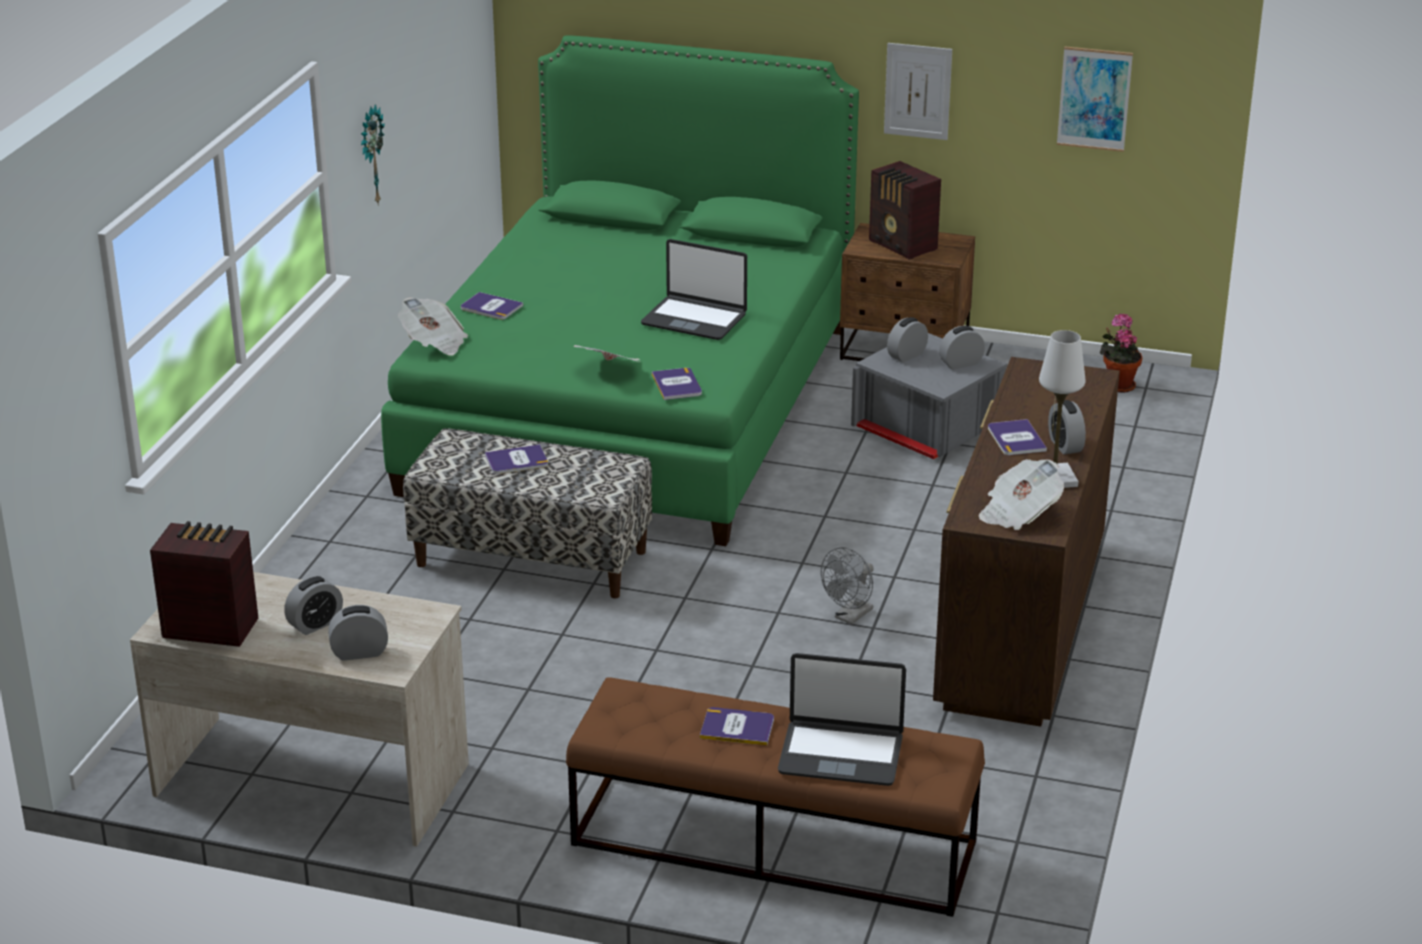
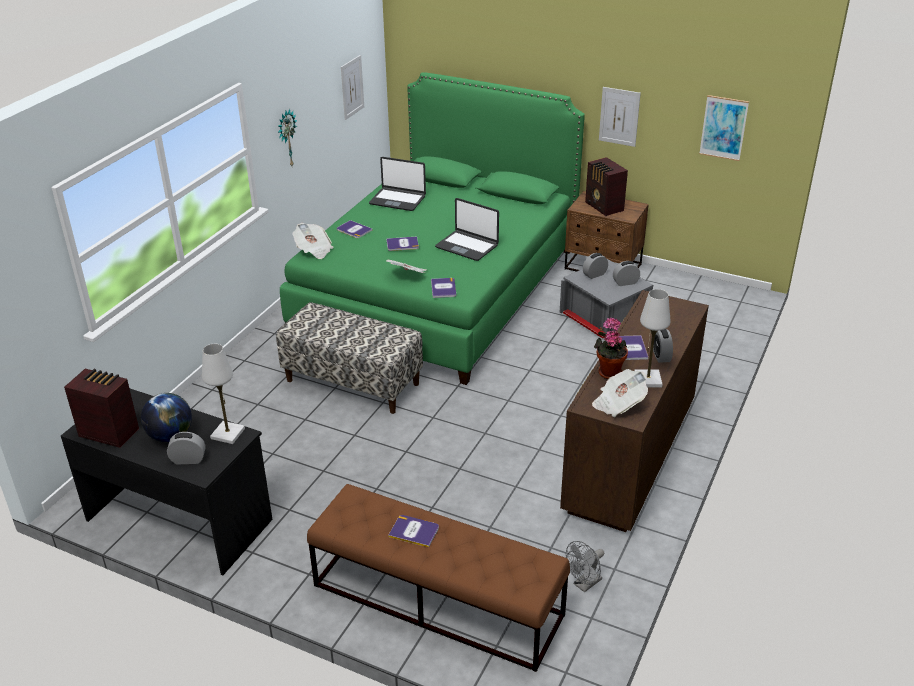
camera: 10 degrees right, 5 degrees up
beige desk [130,572,469,847] -> black desk [61,389,273,575]
alarm clock [284,576,343,635] -> globe [141,393,192,442]
book [485,444,548,474] -> book moved to [386,236,419,251]
laptop [778,653,906,786] -> laptop moved to [369,157,426,211]
grey fan [821,547,874,625] -> grey fan moved to [566,541,604,592]
potted plant [1100,314,1142,393] -> potted plant moved to [594,318,628,379]
none -> white table lamp [202,344,245,444]
none -> picture [341,55,364,120]

